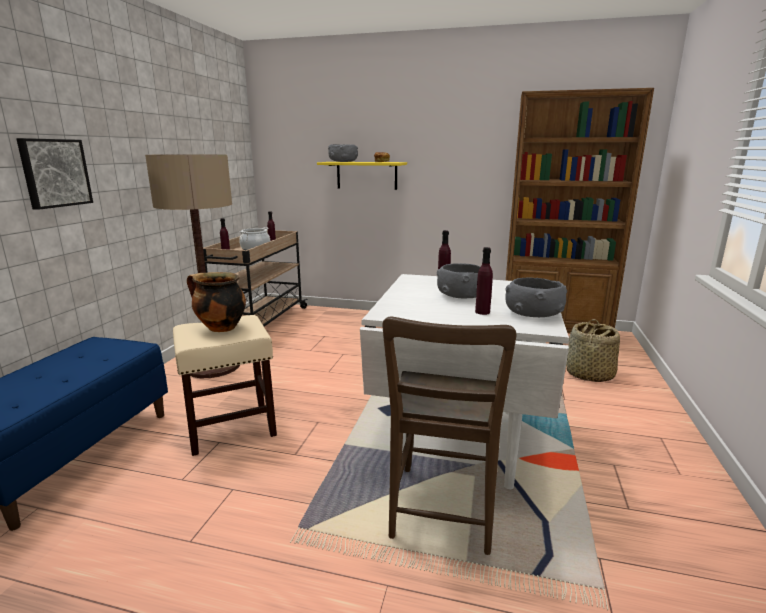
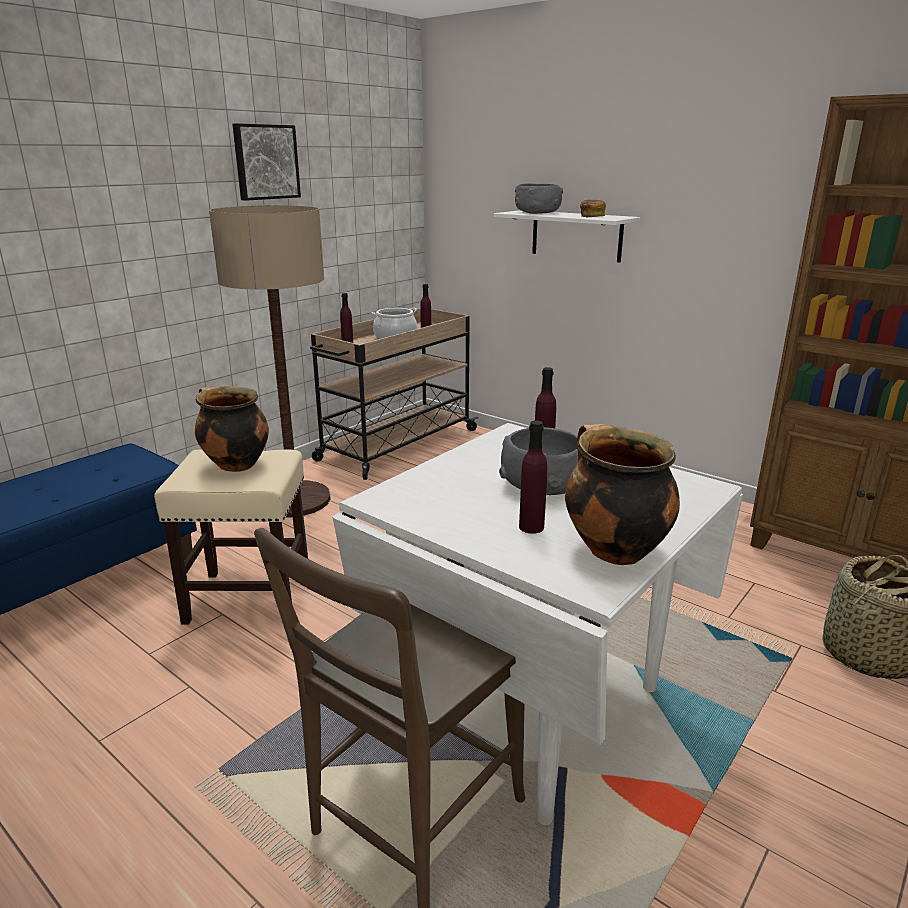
camera: 25 degrees right, 5 degrees up
picture [16,138,93,210] -> picture moved to [232,123,301,201]
yellow shelf [317,162,407,190] -> white shelf [494,210,640,262]
grey bowl [505,277,567,317] -> cooking pot [565,424,680,565]

